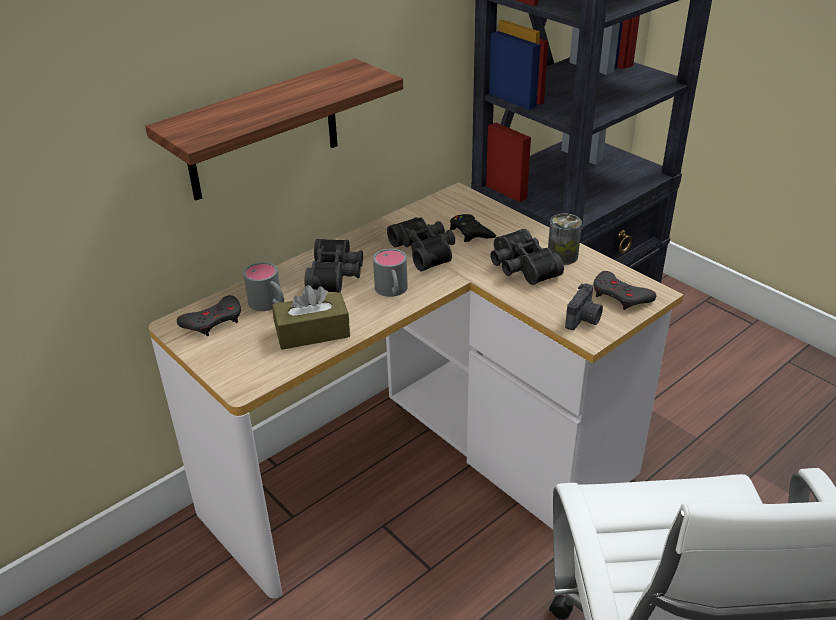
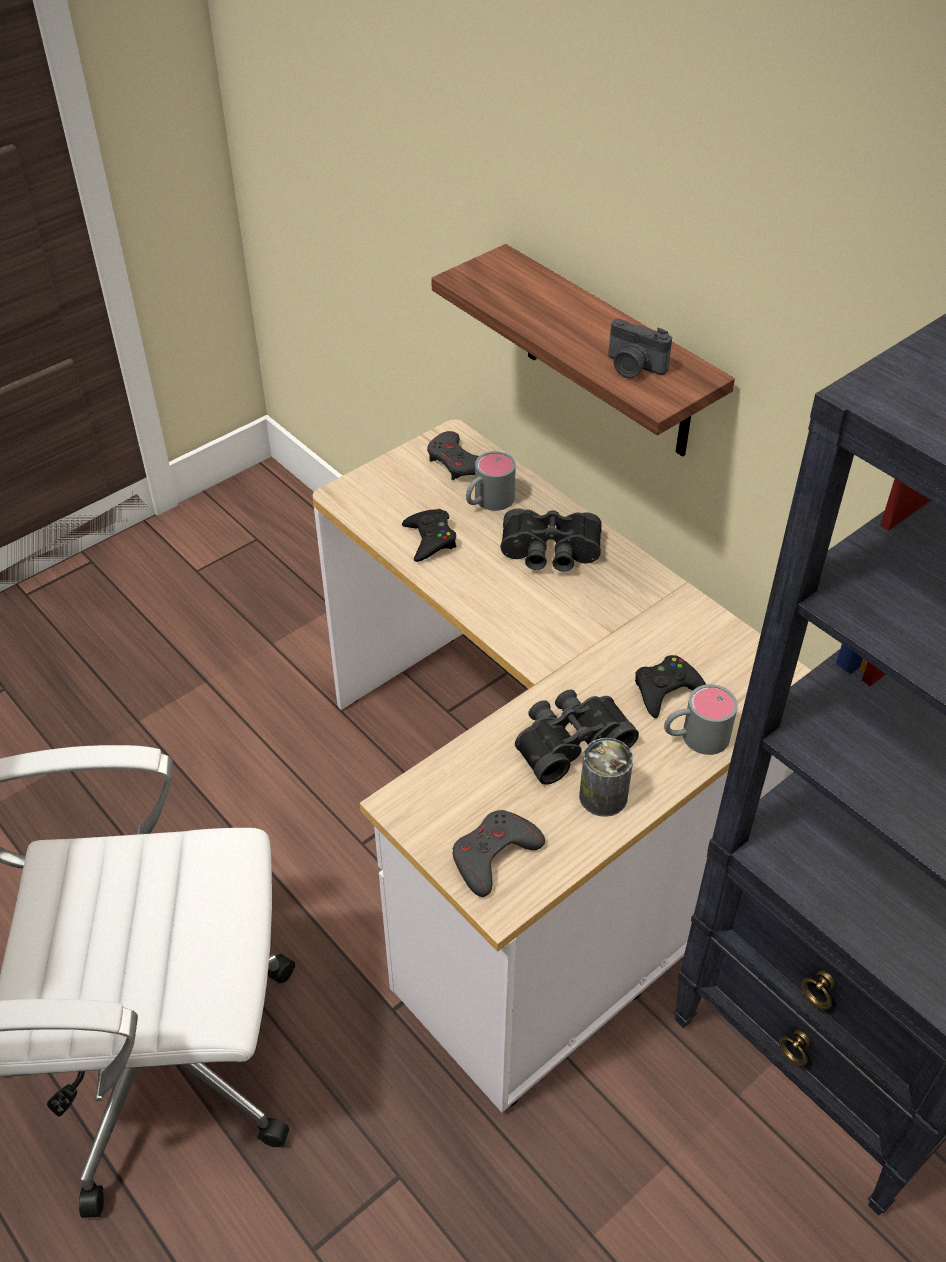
camera: 90 degrees right, 10 degrees up
brown tissue box [272,285,350,350] -> black game controller [402,509,457,562]
grey mug [373,249,408,297] -> grey mug moved to [664,684,738,755]
black binoculars [387,217,455,271] -> none
camera [565,284,603,330] -> camera moved to [608,319,672,379]

